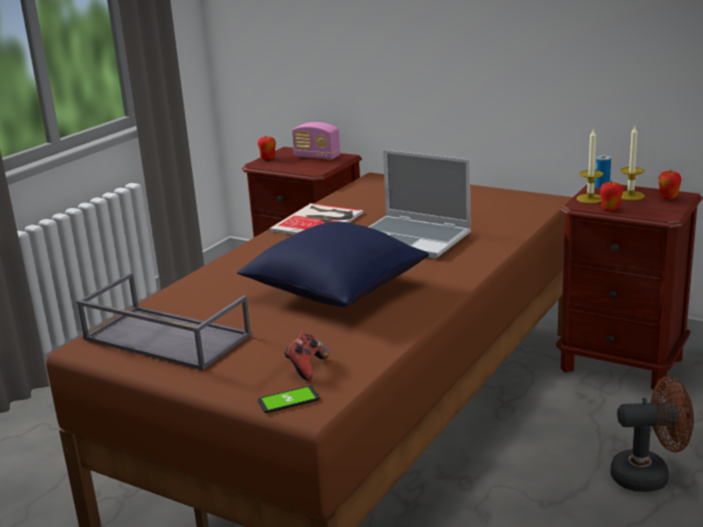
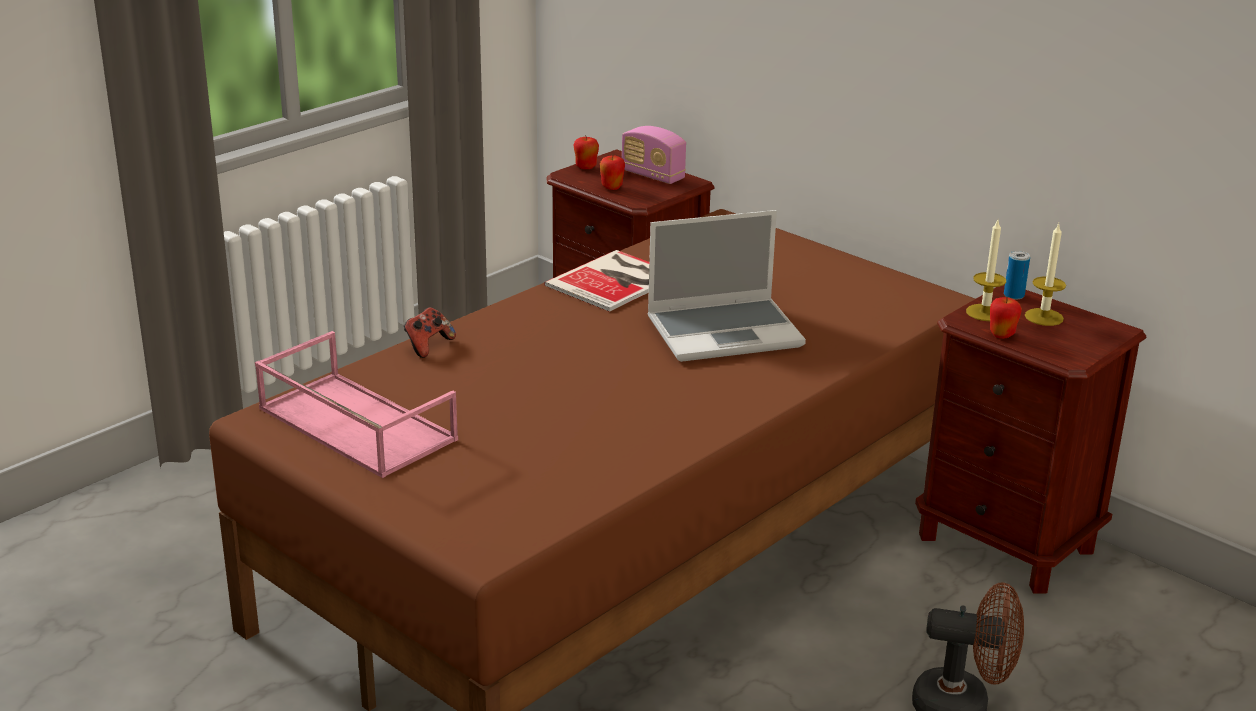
camera: 10 degrees right, 5 degrees up
grey tray [77,273,251,370] -> pink tray [255,331,458,478]
blue pillow [237,222,429,307] -> none
phone [258,386,320,413] -> none
game controller [284,332,329,380] -> game controller moved to [404,307,456,358]
laptop [369,150,471,259] -> laptop turned 60 degrees counterclockwise [647,210,806,362]
apple [659,171,681,200] -> apple moved to [600,155,625,190]

